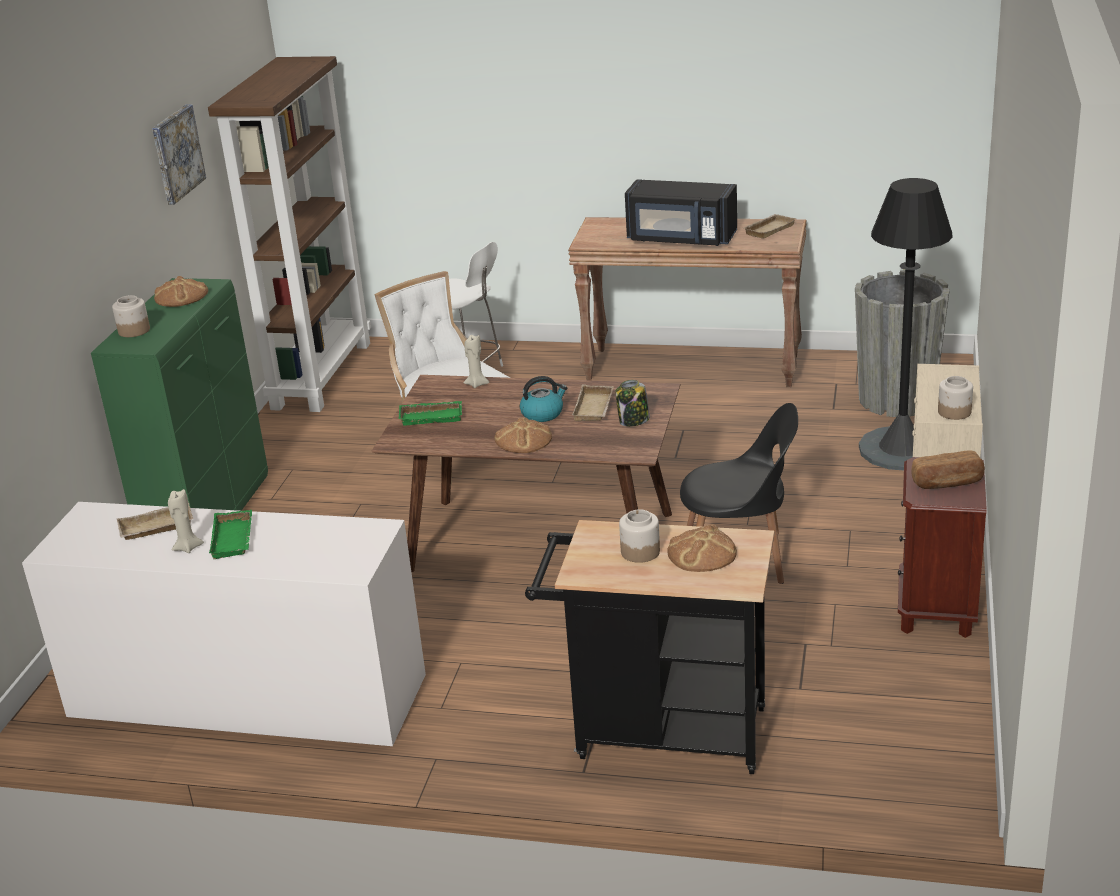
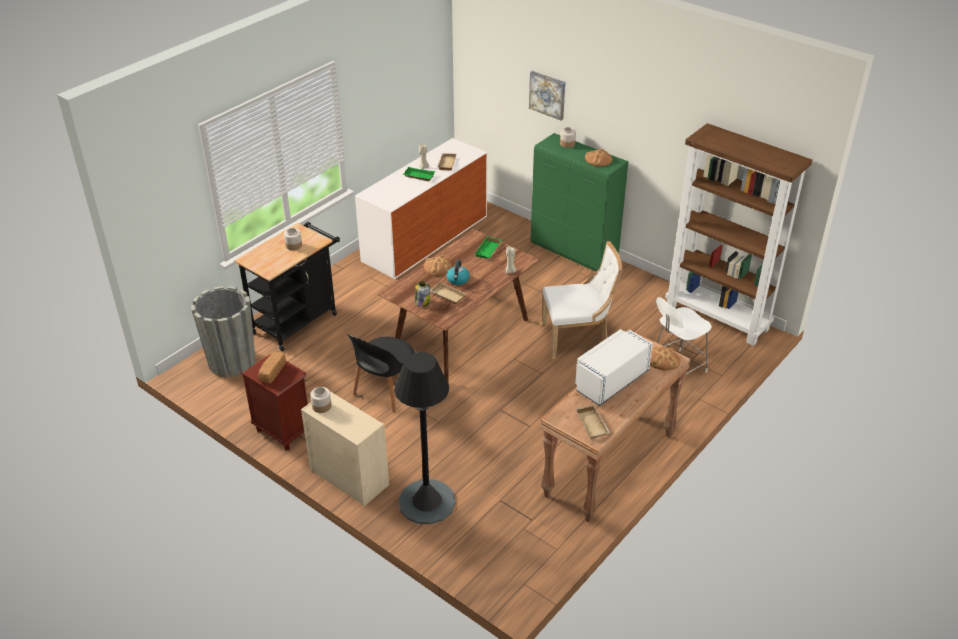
camera: 115 degrees right, 10 degrees up
picture [152,104,206,205] -> picture moved to [529,70,566,121]
black microwave [625,179,737,246] -> white microwave [575,329,653,406]
bread [667,524,737,572] -> bread moved to [650,347,681,370]
grey planter [855,270,950,417] -> grey planter moved to [191,286,256,378]

